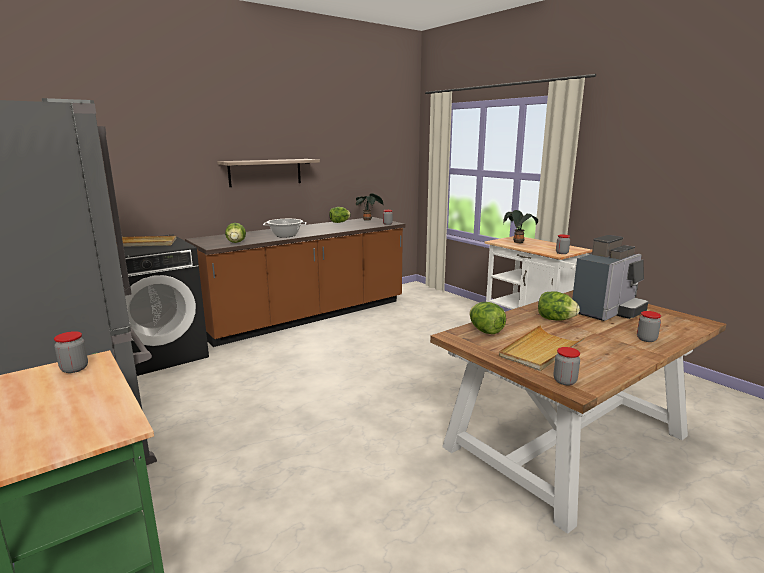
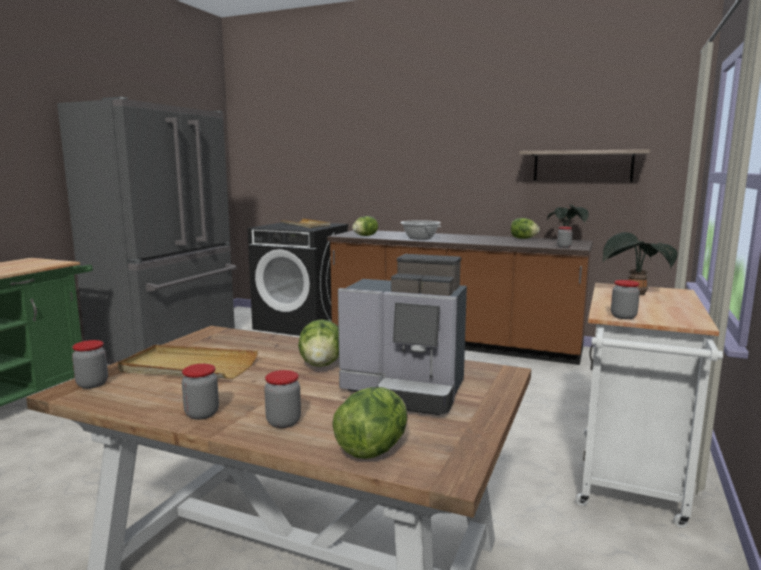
camera: 60 degrees right, 5 degrees down
jar [54,331,88,373] -> jar moved to [182,364,219,420]
shelf [217,159,320,187] -> shelf moved to [519,149,650,182]
lettuce [469,302,506,334] -> lettuce moved to [332,387,407,459]

